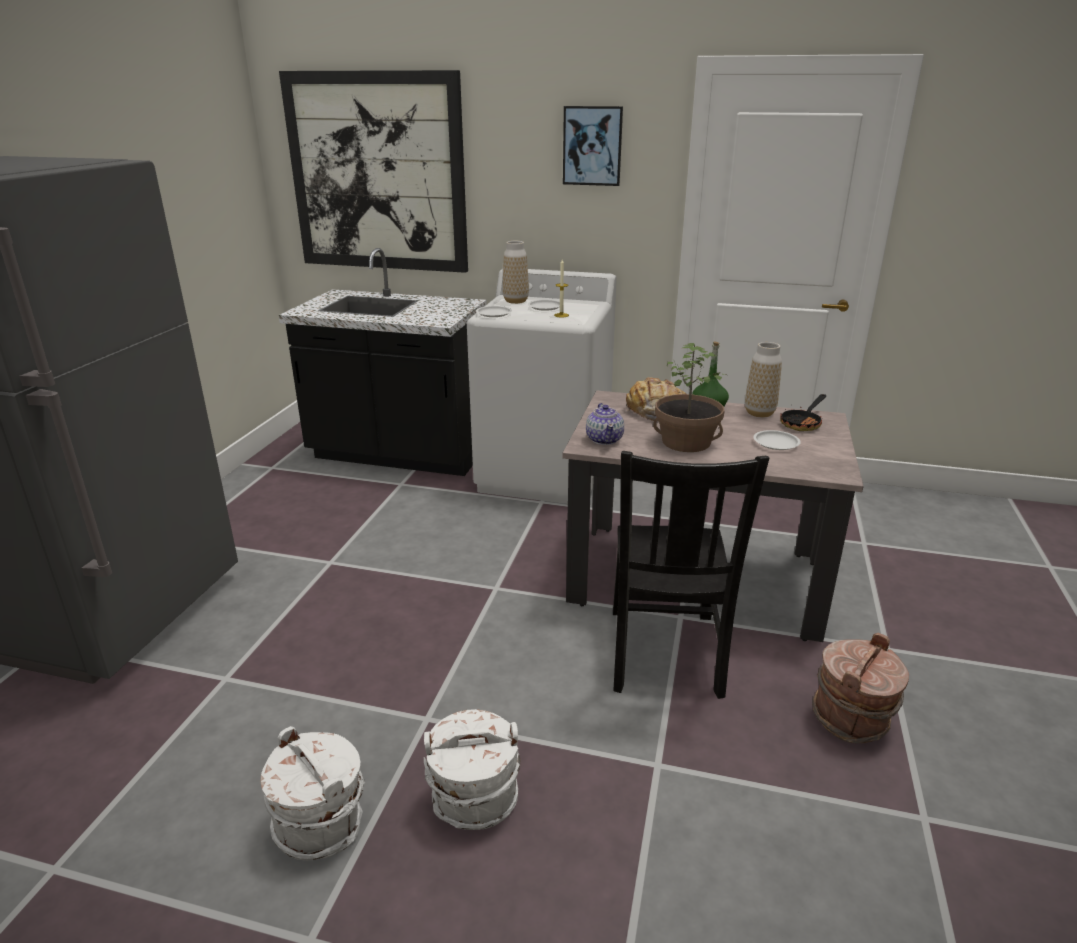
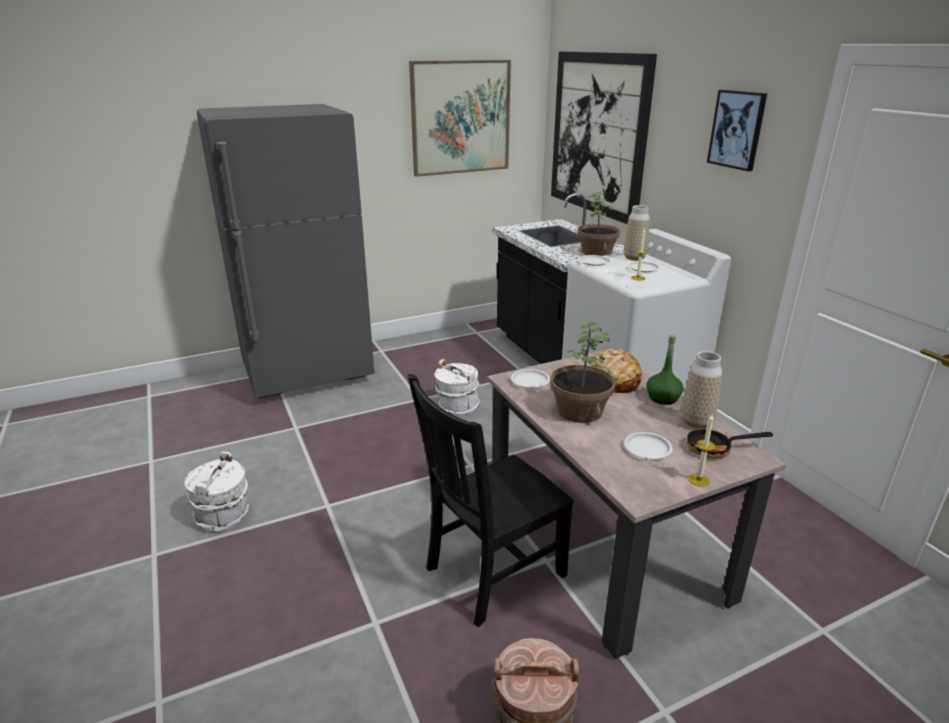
camera: 50 degrees right, 0 degrees up
white bucket [424,709,520,830] -> white bucket moved to [435,359,480,416]
teapot [586,403,624,445] -> white plate [511,369,550,388]
none -> picture [409,60,511,177]
none -> potted plant [578,191,620,256]
none -> candle [688,414,716,487]

